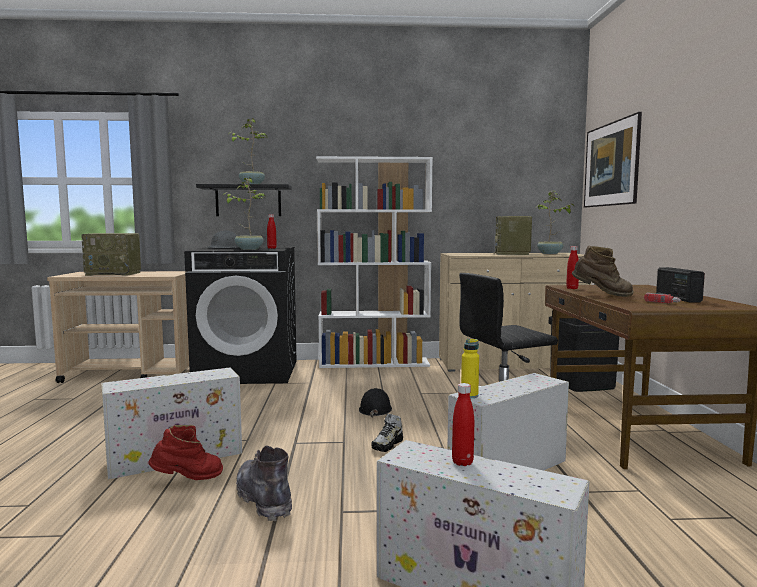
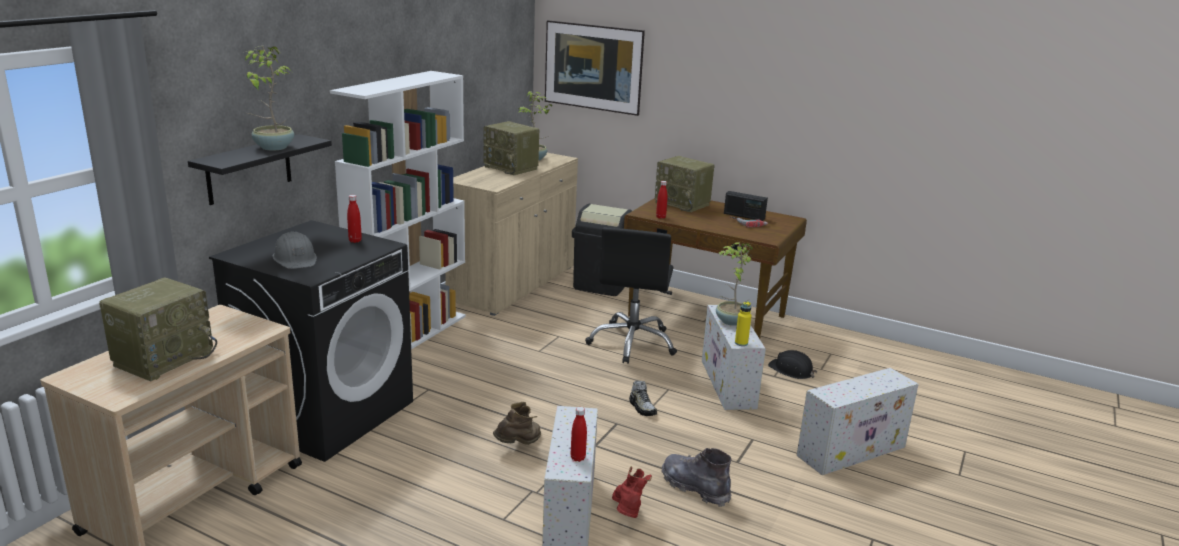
camera: 60 degrees left, 15 degrees up
potted plant [222,178,267,250] -> potted plant moved to [716,242,753,326]
grey boot [236,446,292,521] -> grey boot turned 45 degrees clockwise [662,448,731,507]
black hard hat [359,388,392,418] -> black hard hat moved to [768,350,817,379]
red bottle [452,383,474,466] -> red bottle moved to [571,407,587,462]
brown boot [572,246,634,297] -> brown boot moved to [493,402,541,445]
none -> radio [655,156,714,212]

